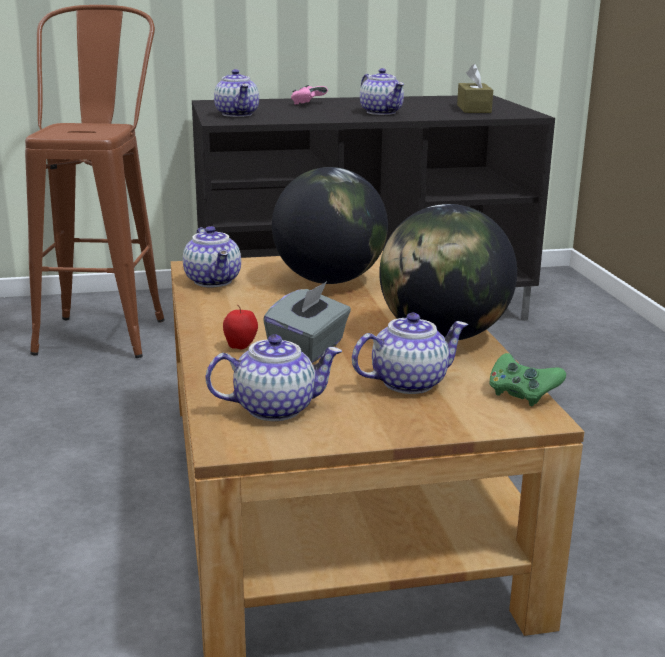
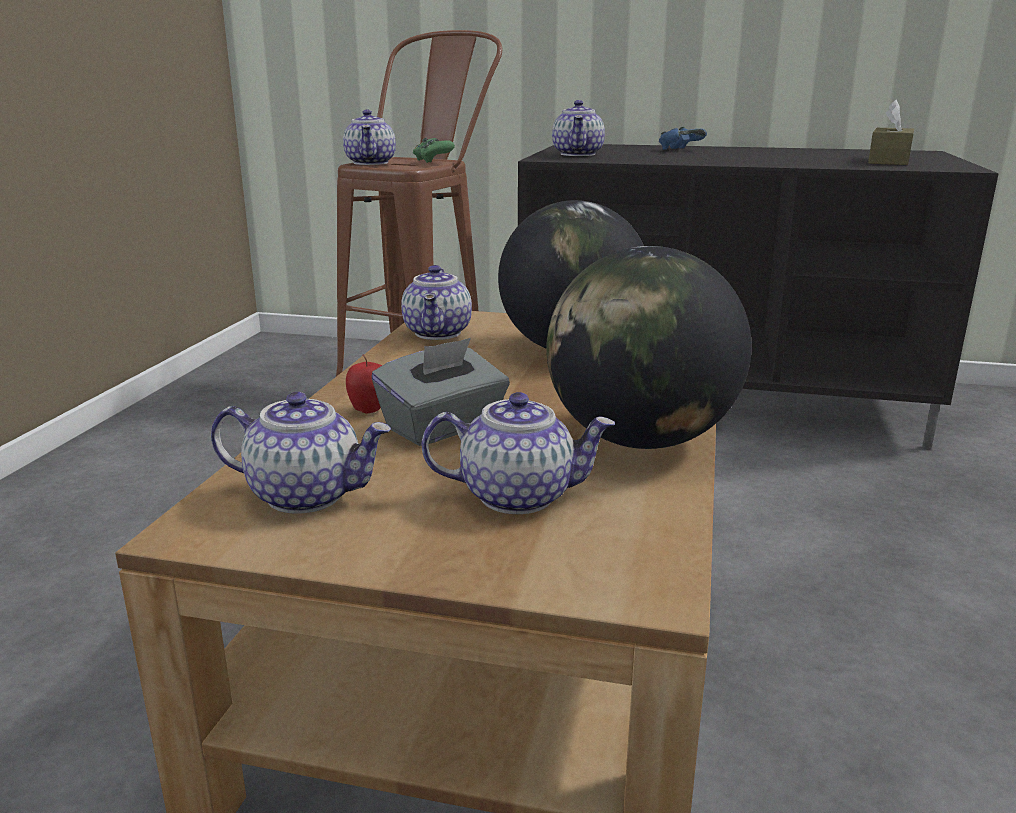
camera: 25 degrees right, 0 degrees up
pink game controller [291,85,328,105] -> blue game controller [659,127,707,150]
teapot [360,68,404,115] -> teapot moved to [343,110,396,165]
green game controller [489,353,566,406] -> green game controller moved to [413,138,455,163]

